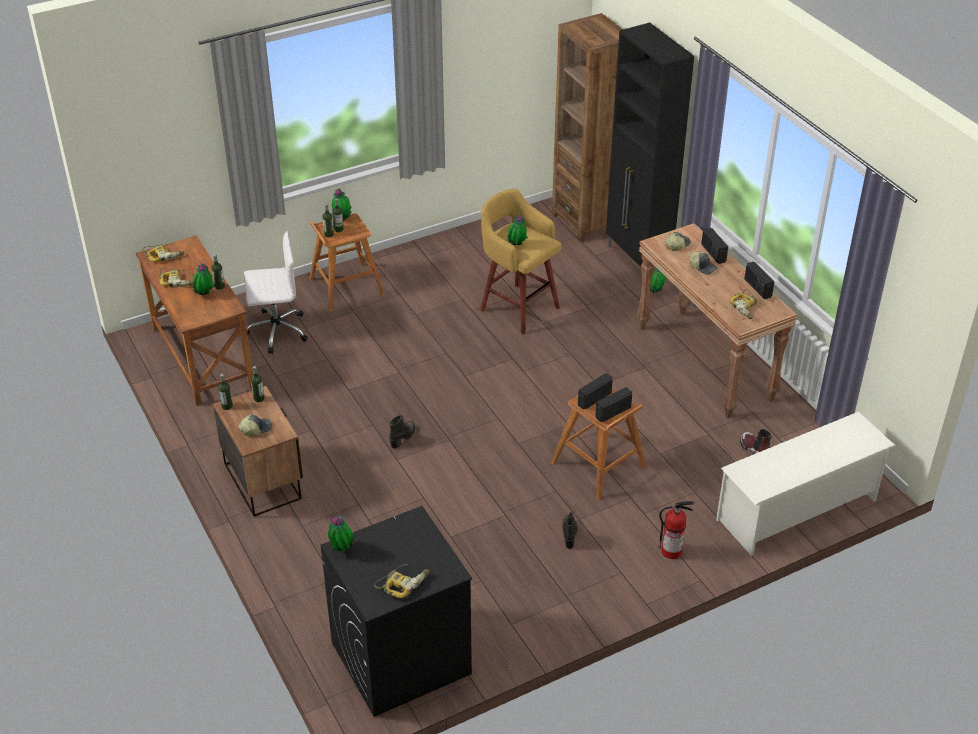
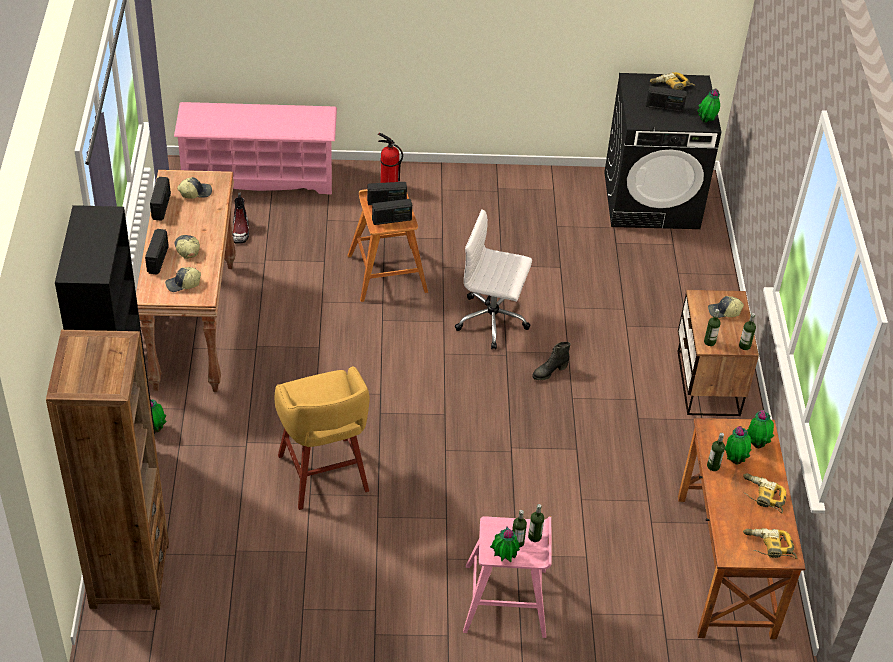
camera: 155 degrees left, 5 degrees up
white office chair [244,231,308,354] -> white office chair moved to [455,209,532,349]
brown stool [309,213,385,311] -> pink stool [463,516,552,638]
potted plant [507,215,528,246] -> potted plant moved to [747,410,774,448]
black boot [562,512,577,549] -> none
white shoe rack [716,412,895,555] -> pink shoe rack [174,102,337,195]
power drill [729,289,762,319] -> cap [177,177,212,199]
none -> radio [646,86,687,112]

